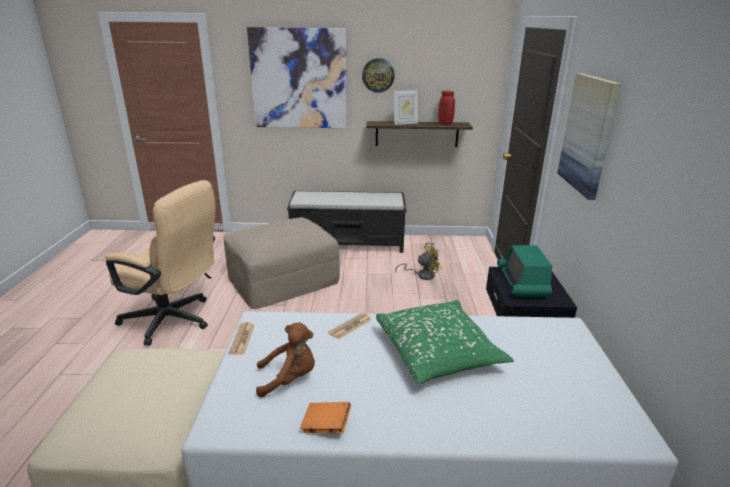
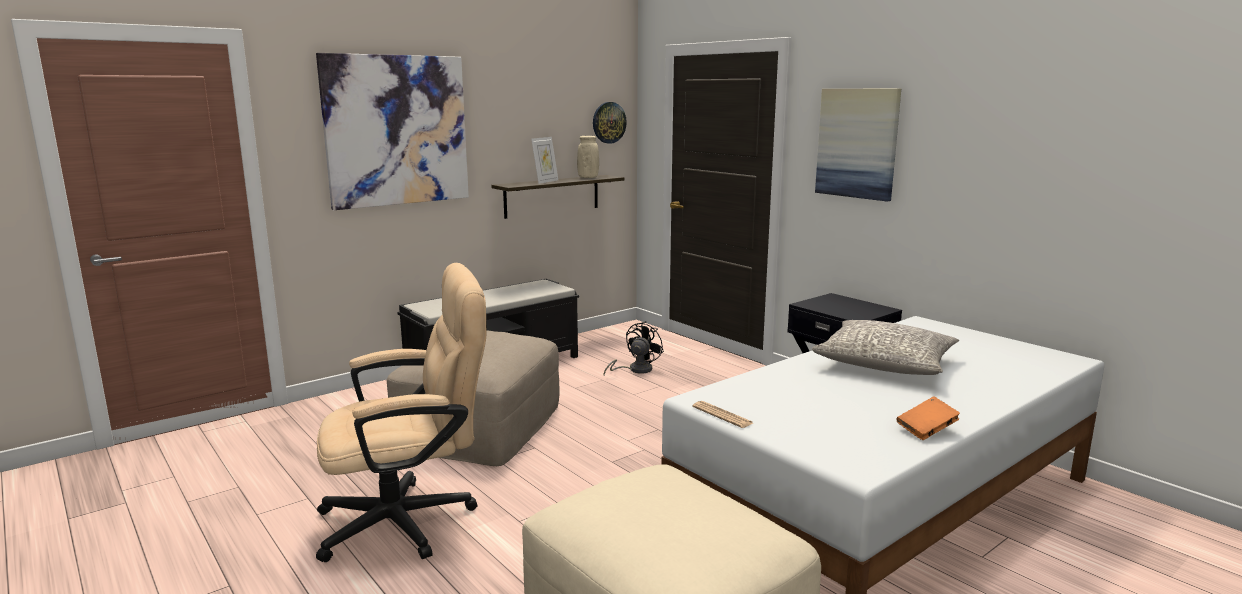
camera: 40 degrees left, 10 degrees down
brown plush toy [256,323,315,398] -> none
newspaper [328,313,372,339] -> none
wall clock [362,58,395,93] -> wall clock moved to [593,102,627,144]
green pillow [376,300,514,384] -> grey pillow [812,320,959,375]
yellow fan [395,242,442,280] -> black fan [604,321,664,375]
red vase [438,91,455,125] -> beige vase [577,136,599,178]
radio [497,245,552,298] -> none

